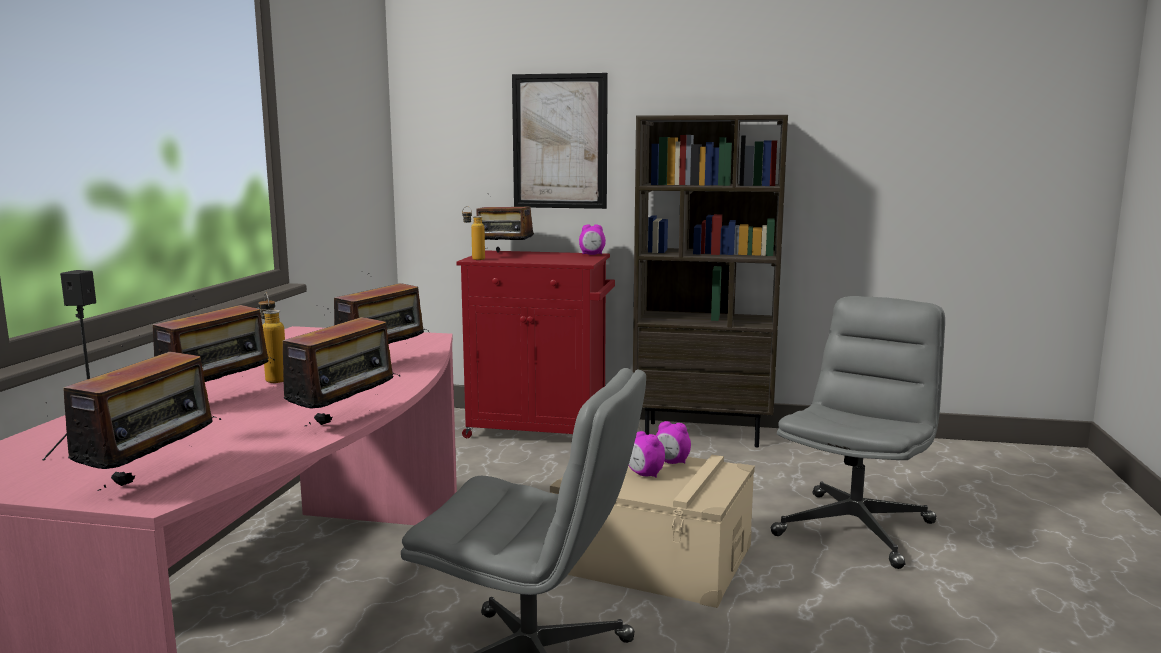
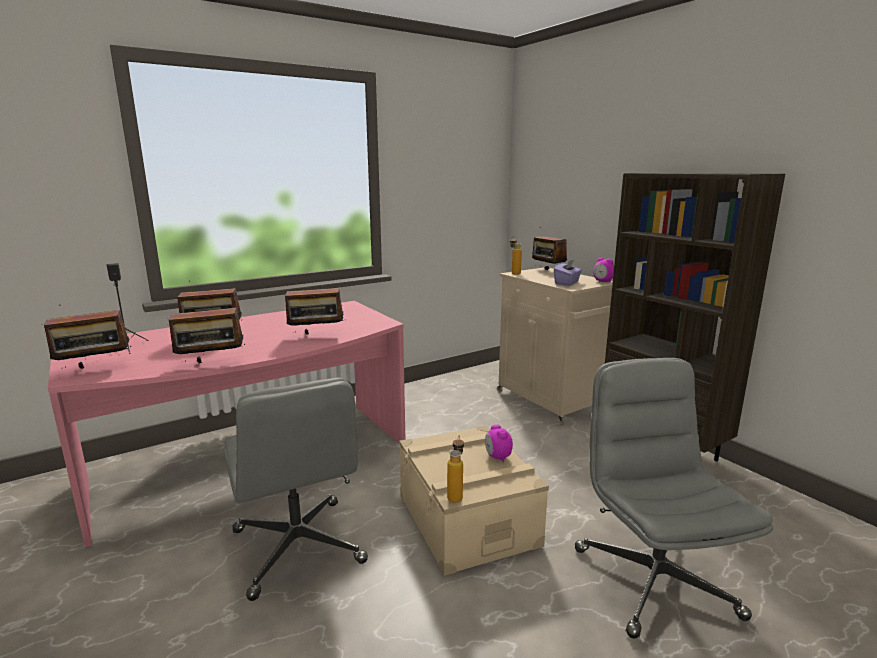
camera: 45 degrees right, 5 degrees up
bottle [258,293,285,383] -> bottle moved to [447,435,464,503]
red cabinet [456,250,615,438] -> beige cabinet [497,267,613,425]
picture [512,73,608,209] -> none
alarm clock [629,431,665,478] -> none
grey office chair [771,296,945,569] -> grey office chair turned 90 degrees counterclockwise [575,358,773,639]
none -> purple tissue box [554,259,582,286]

